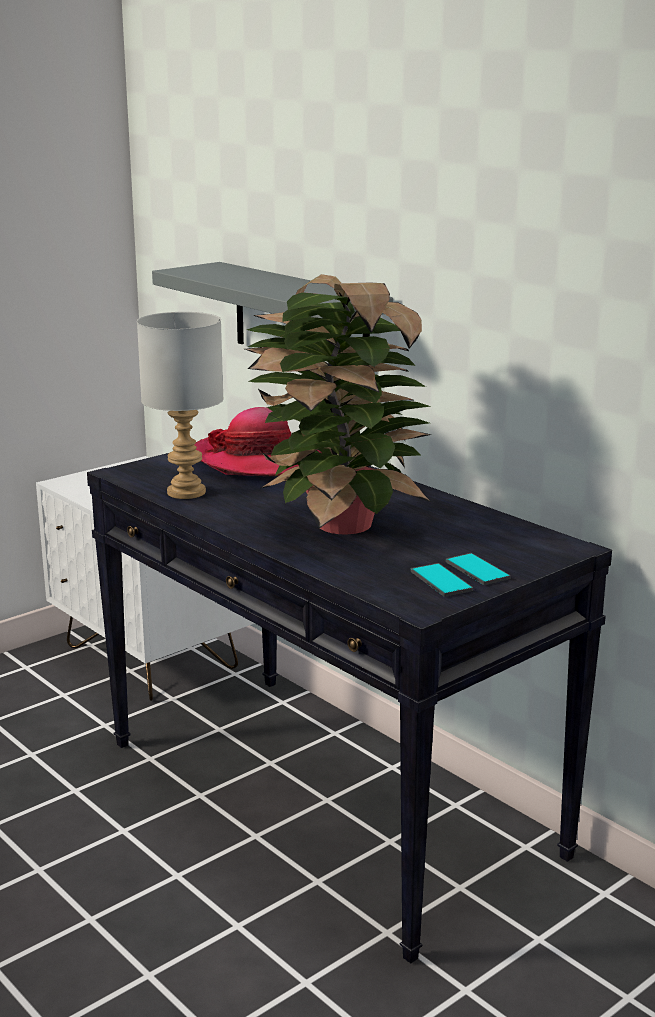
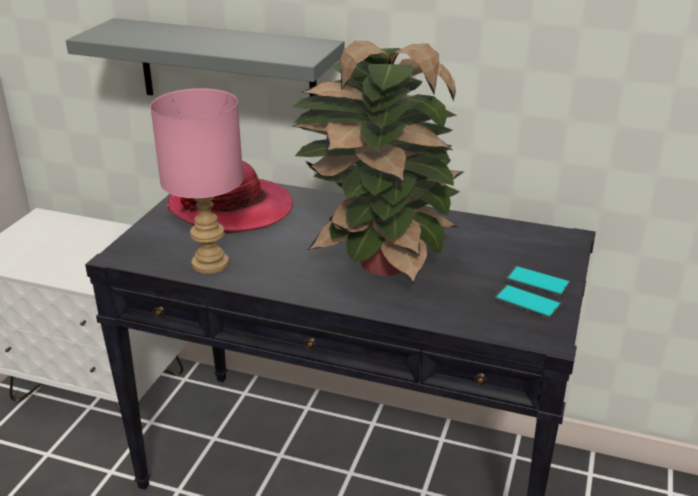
camera: 30 degrees left, 10 degrees up
grey table lamp [137,312,224,499] -> pink table lamp [150,88,243,274]

